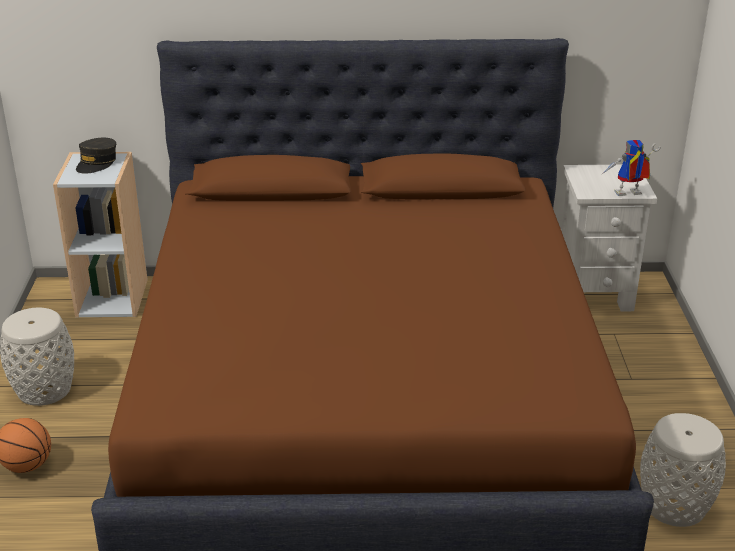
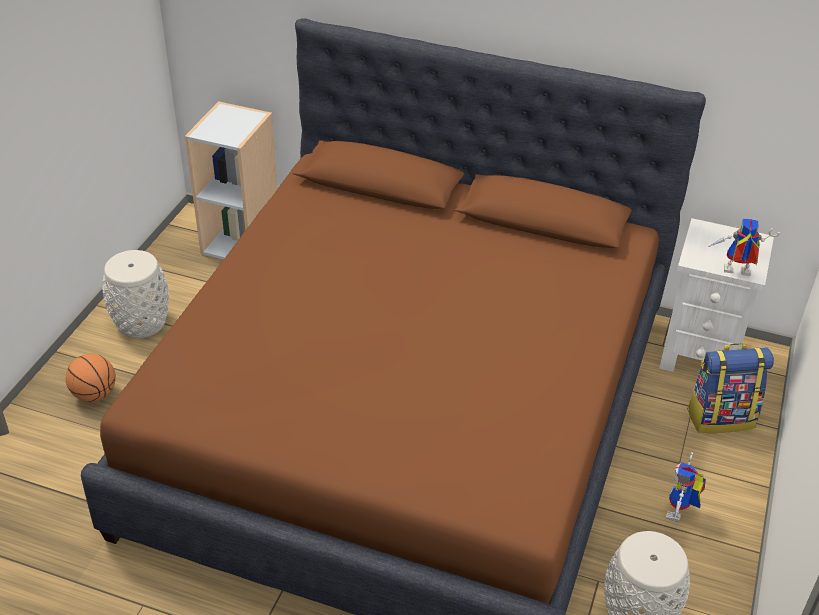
camera: 20 degrees right, 10 degrees up
grey cap [76,138,116,174] -> none
none -> toy robot [666,452,706,522]
none -> backpack [687,343,774,433]

